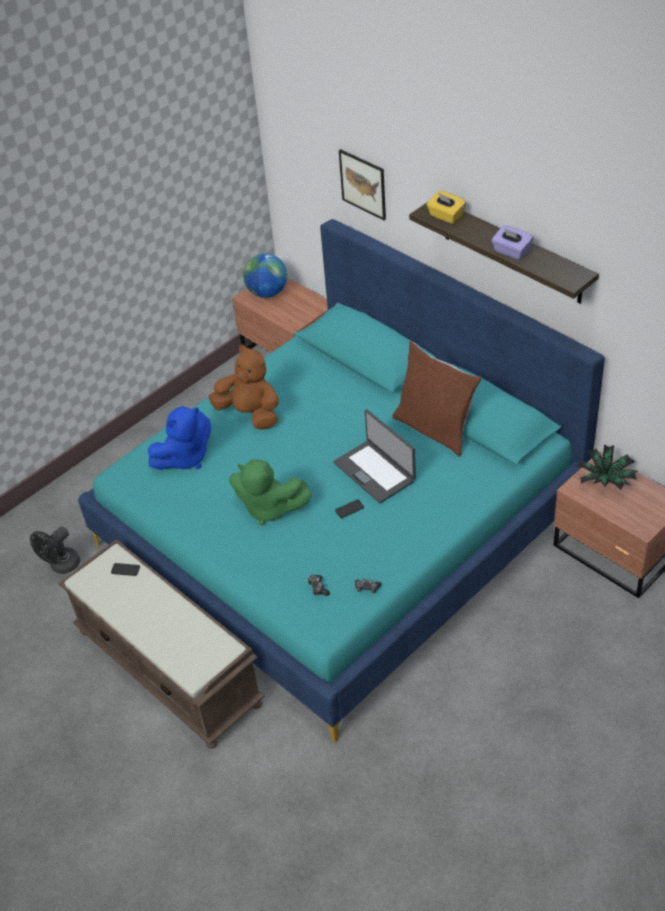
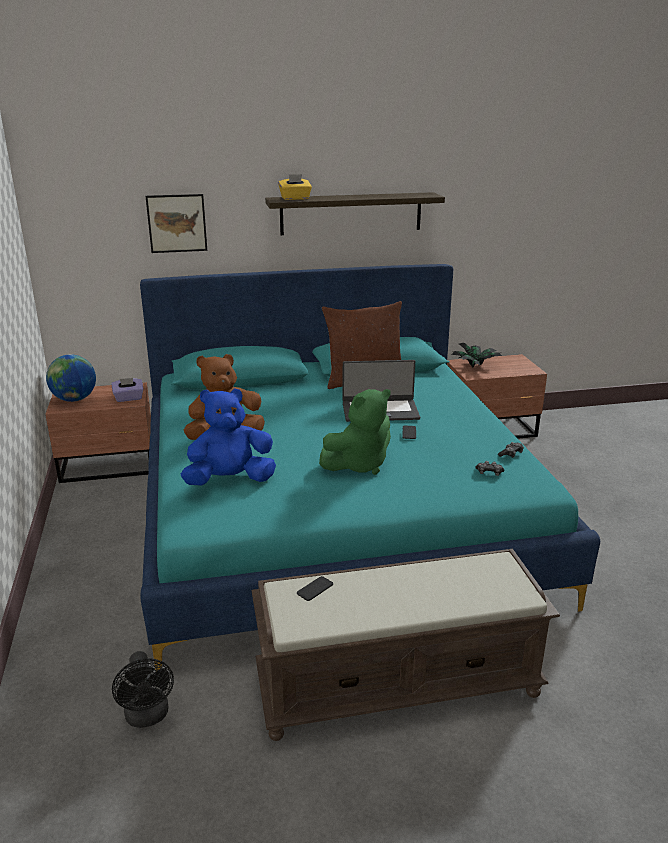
camera: 60 degrees left, 20 degrees down
blue plush toy [148,406,211,470] -> blue plush toy turned 105 degrees counterclockwise [181,388,276,486]
purple tissue box [492,226,533,260] -> purple tissue box moved to [111,378,143,402]

